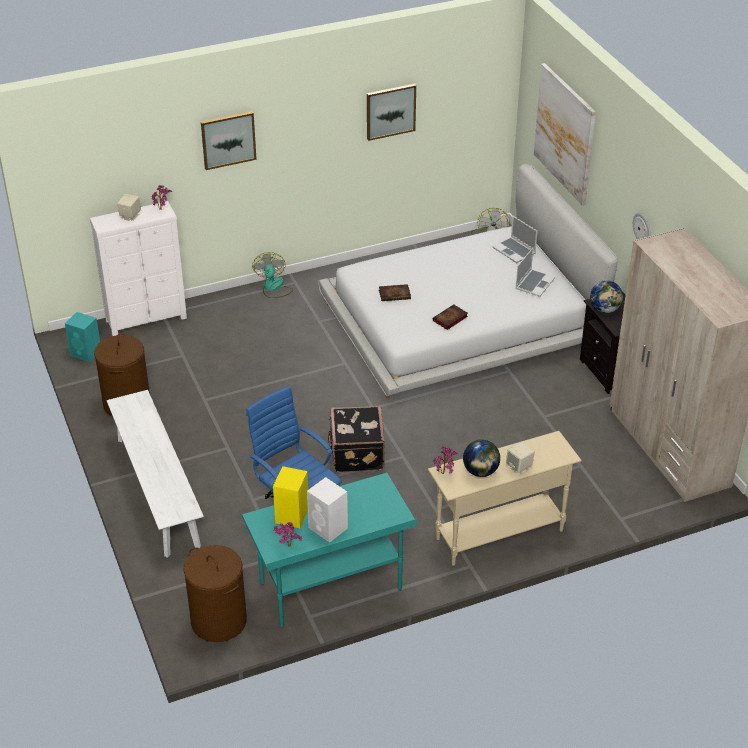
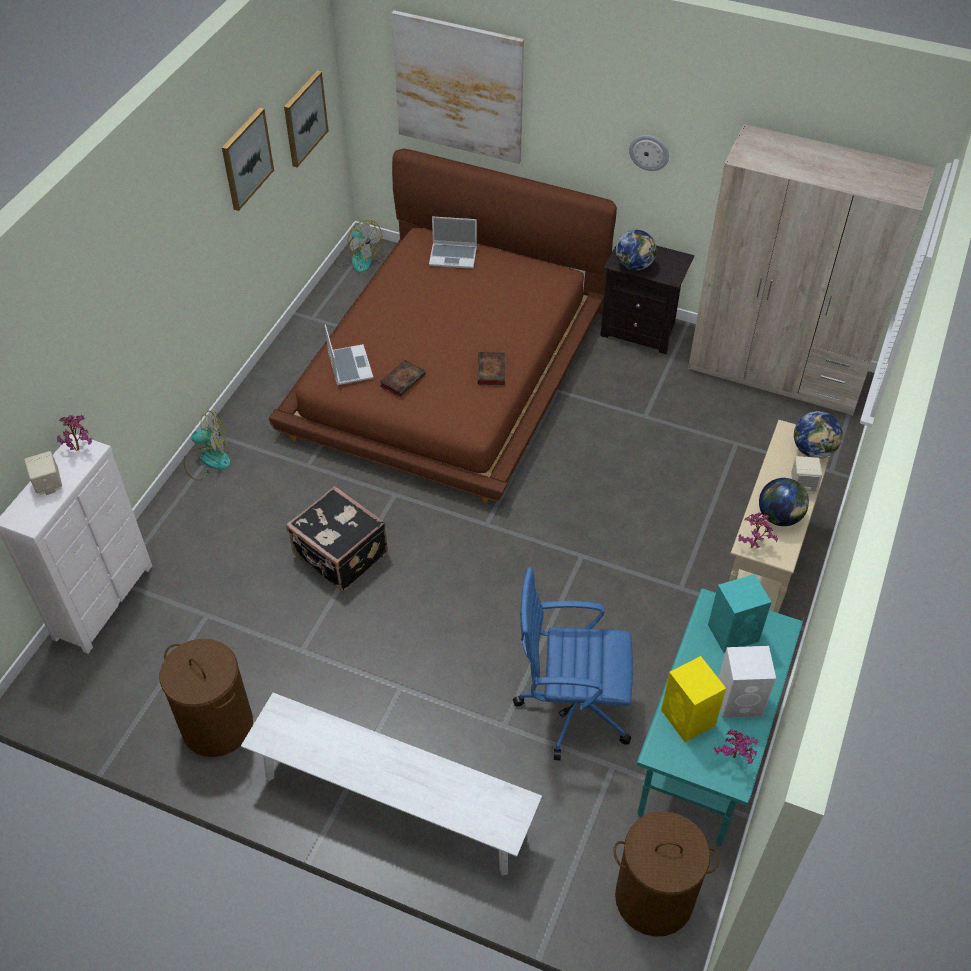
camera: 45 degrees left, 10 degrees up
turquoise speaker [65,312,100,362] -> turquoise speaker moved to [708,574,772,653]
picture [201,111,257,170] -> picture moved to [284,71,329,167]
fan [252,252,293,298] -> fan turned 135 degrees clockwise [183,411,231,481]
white bed [318,164,617,399] -> brown bed [269,149,617,503]
black suitcase [328,406,385,473] -> black suitcase moved to [286,486,388,591]
laptop [515,248,555,297] -> laptop moved to [325,324,373,385]
none -> globe [794,411,843,459]

